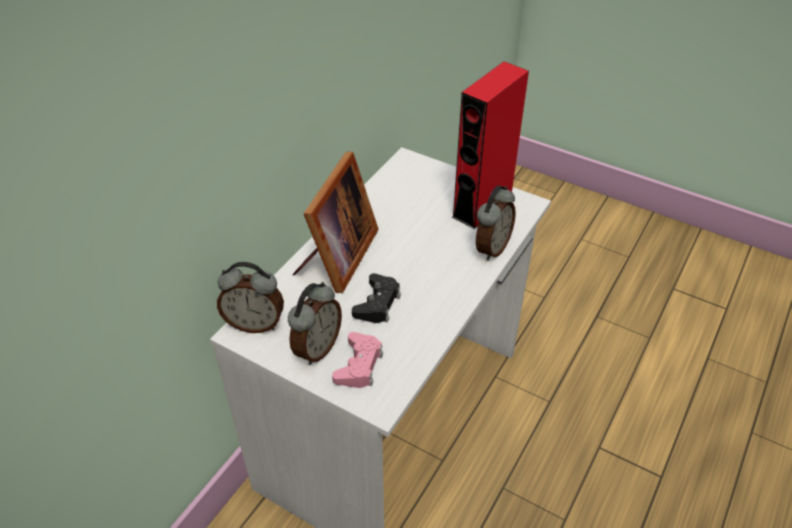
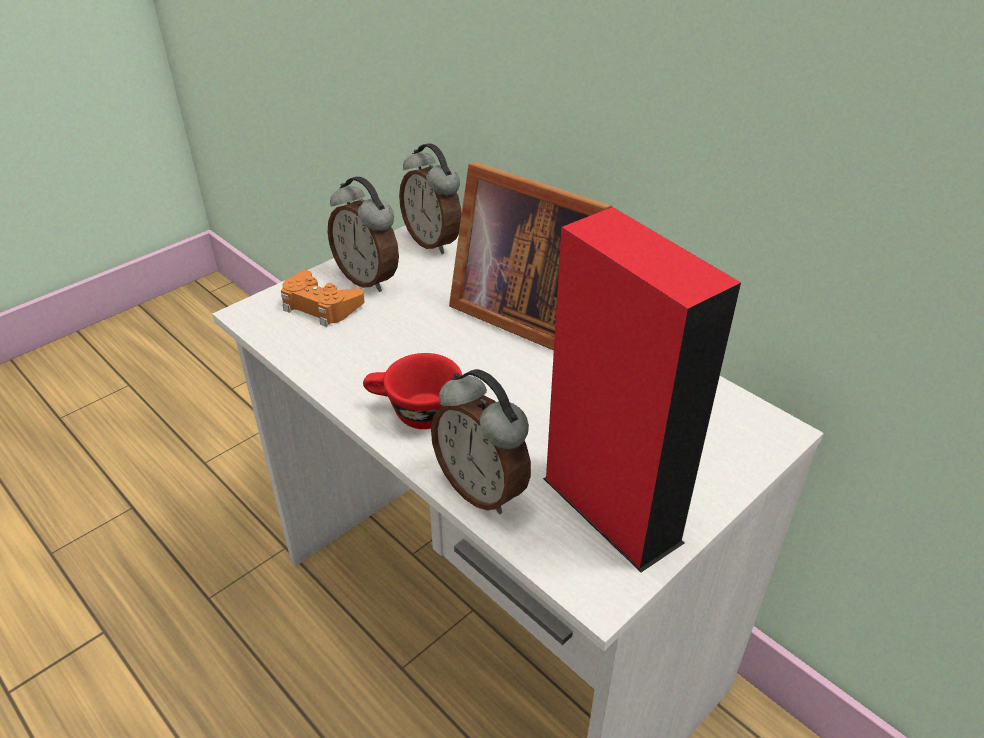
camera: 105 degrees right, 5 degrees down
alarm clock [217,262,284,333] -> alarm clock turned 60 degrees counterclockwise [399,143,462,254]
pink game controller [332,332,383,388] -> orange game controller [281,270,364,327]
black game controller [352,273,401,323] -> none
none -> red cup [363,353,462,429]

